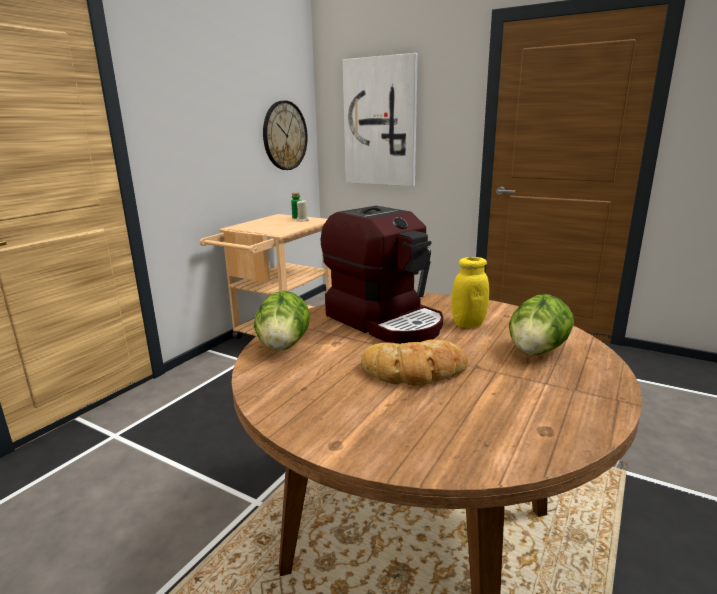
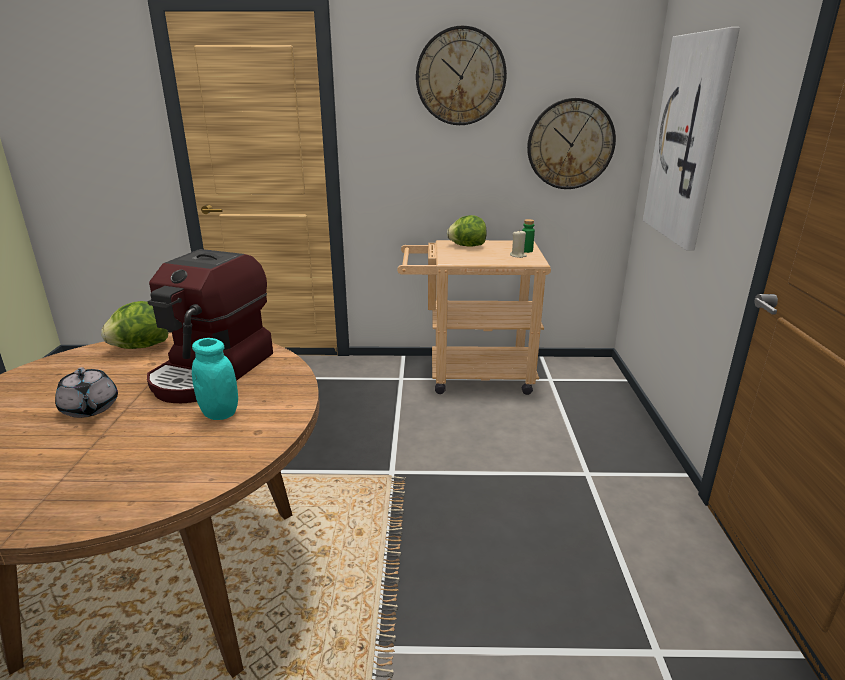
camera: 60 degrees right, 5 degrees up
bread [361,339,468,386] -> grey teapot [55,367,118,418]
yellow jar [452,257,489,328] -> turquoise jar [192,338,238,420]
lettuce [509,294,574,355] -> lettuce moved to [447,215,487,247]
none -> wall clock [416,26,507,125]

